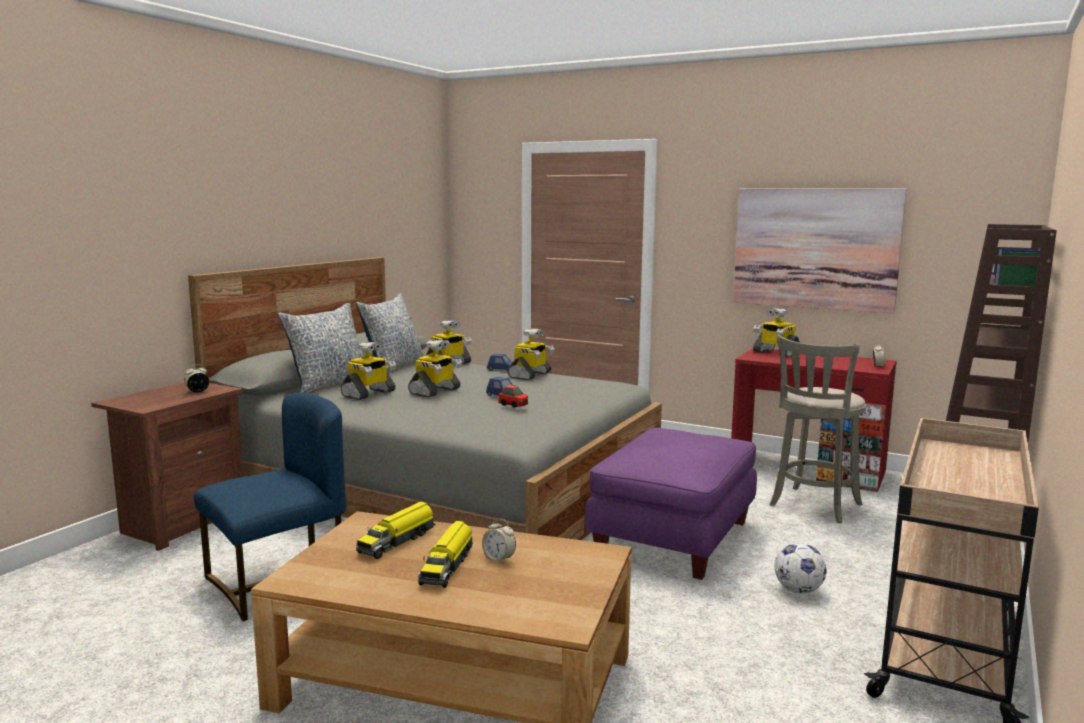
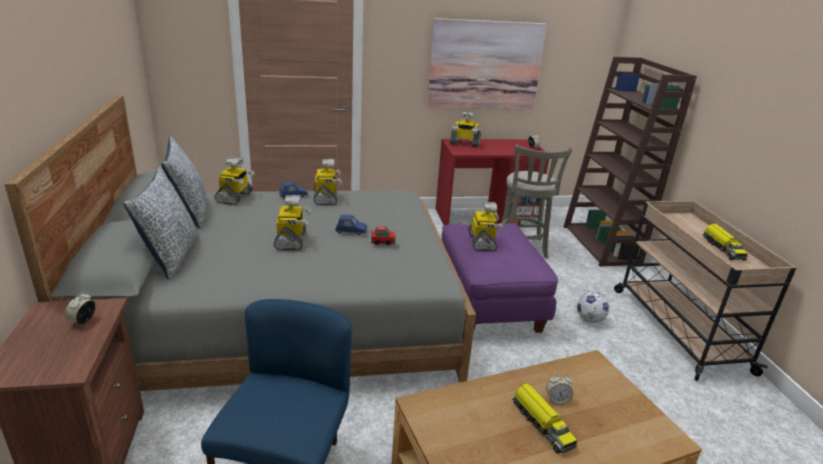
camera: 40 degrees left, 15 degrees up
toy robot [341,342,397,400] -> toy robot moved to [468,202,504,251]
toy truck [356,501,435,559] -> toy truck moved to [702,224,748,261]

